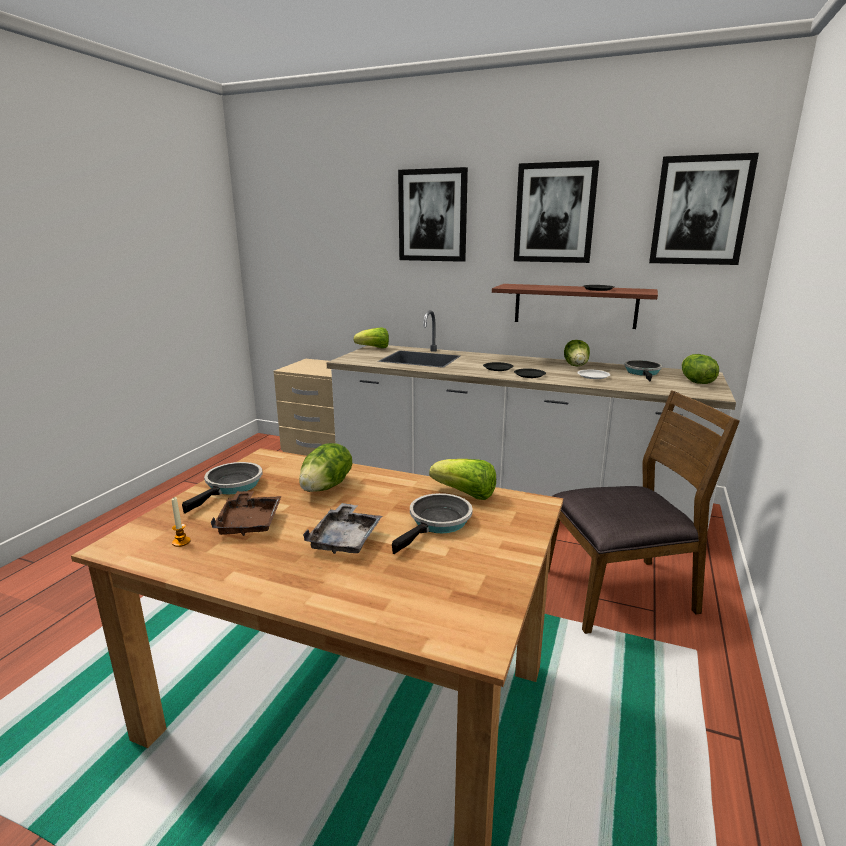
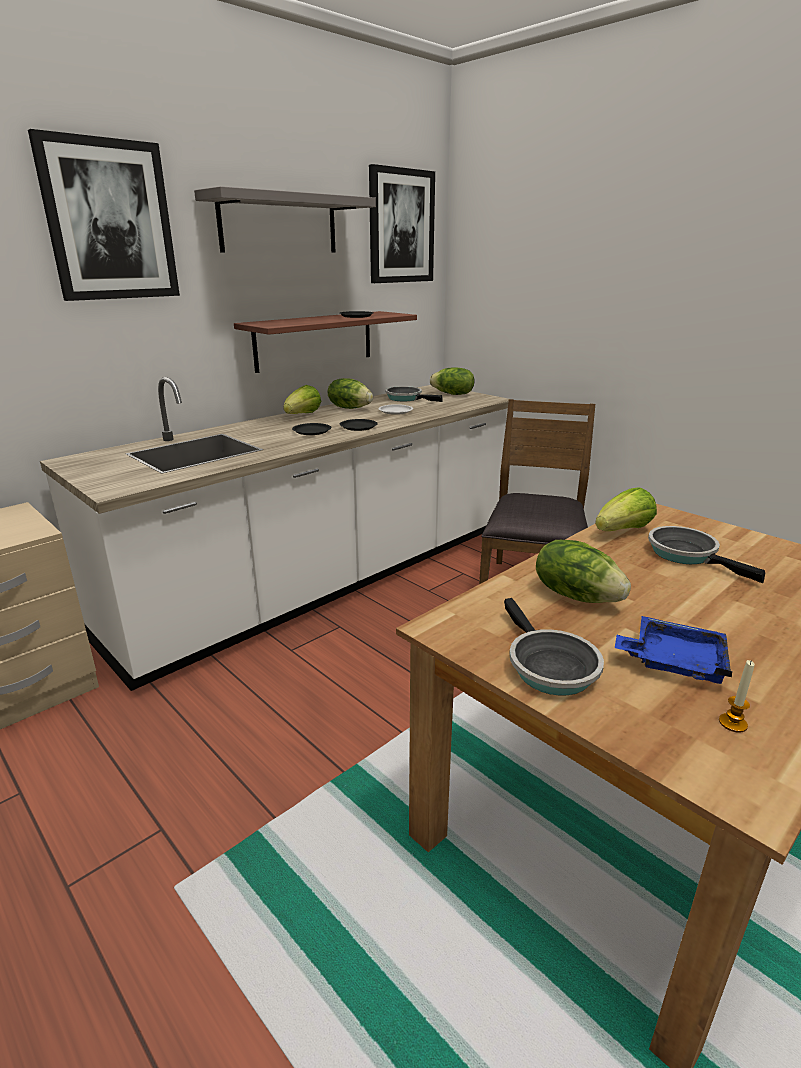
camera: 65 degrees left, 5 degrees up
frying pan [182,462,262,514] -> frying pan turned 150 degrees counterclockwise [504,598,604,696]
brown tray [210,491,281,536] -> blue tray [615,616,732,684]
grey tray [303,503,382,554] -> none
lettuce [354,327,389,348] -> lettuce moved to [283,385,321,414]
picture [514,160,599,263] -> grey shelf [194,186,376,253]

